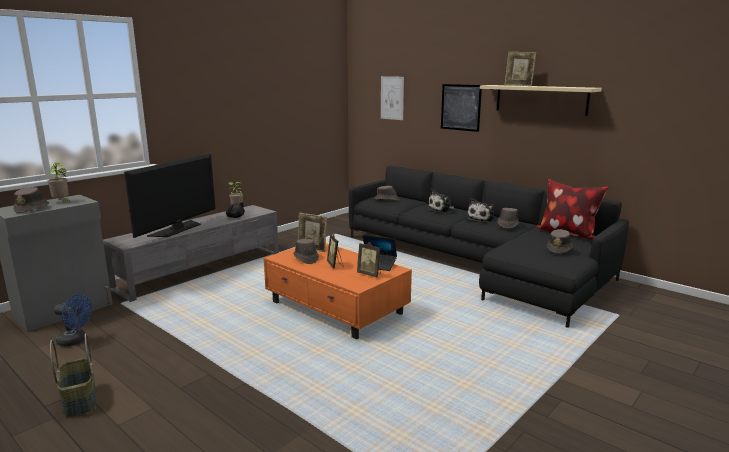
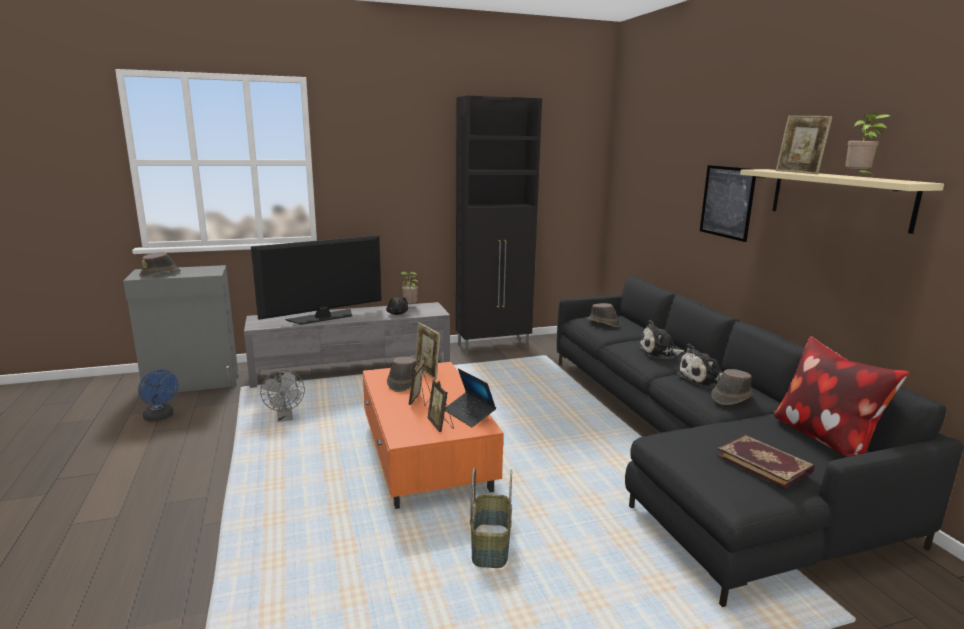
camera: 30 degrees right, 0 degrees up
potted plant [47,162,70,202] -> potted plant moved to [845,113,890,174]
basket [50,333,96,417] -> basket moved to [470,467,512,568]
picture [381,76,404,120] -> none
brown hat [547,229,573,253] -> book [716,435,815,489]
none -> grey fan [260,370,305,422]
none -> black cabinet [456,96,542,354]

